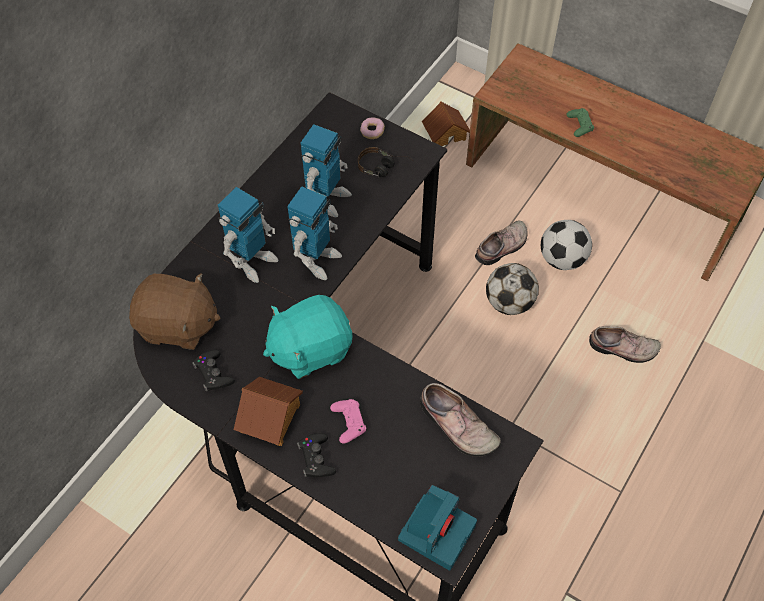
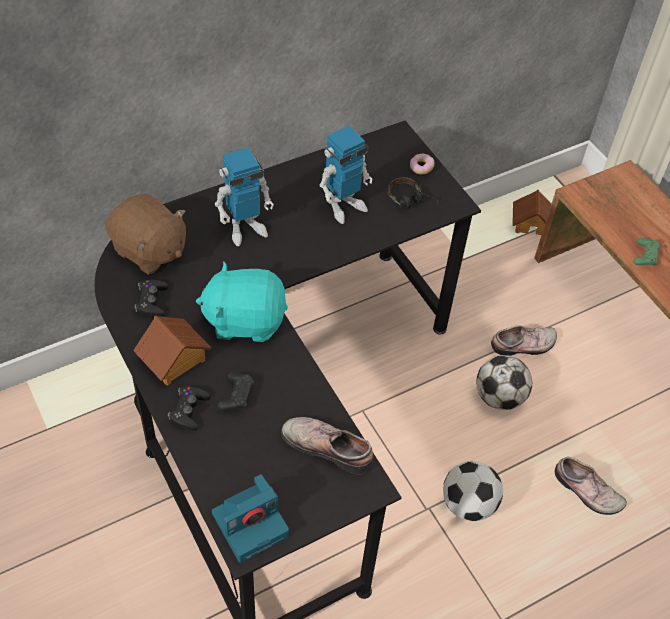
camera: 25 degrees right, 5 degrees down
toy robot [287,186,342,280] -> none
pink game controller [330,399,366,444] -> black game controller [217,372,254,410]
shoe [420,383,501,457] -> shoe turned 135 degrees clockwise [281,417,374,475]
football [541,220,592,270] -> football moved to [443,461,503,521]

